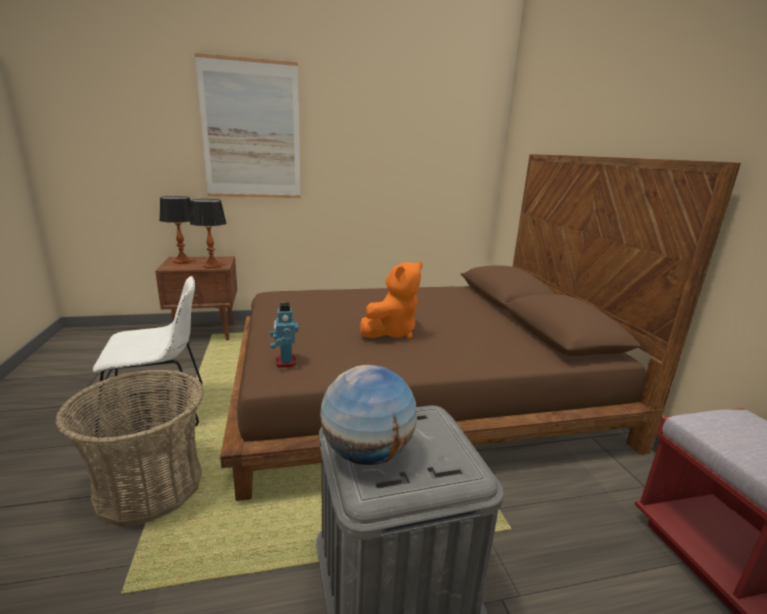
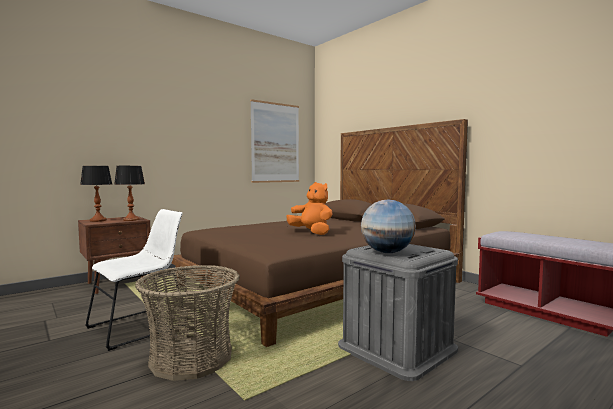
camera: 25 degrees left, 15 degrees down
picture [195,53,301,198] -> picture moved to [250,99,299,183]
toy robot [270,302,299,367] -> none
orange plush toy [360,261,423,339] -> orange plush toy turned 60 degrees counterclockwise [286,182,333,235]

